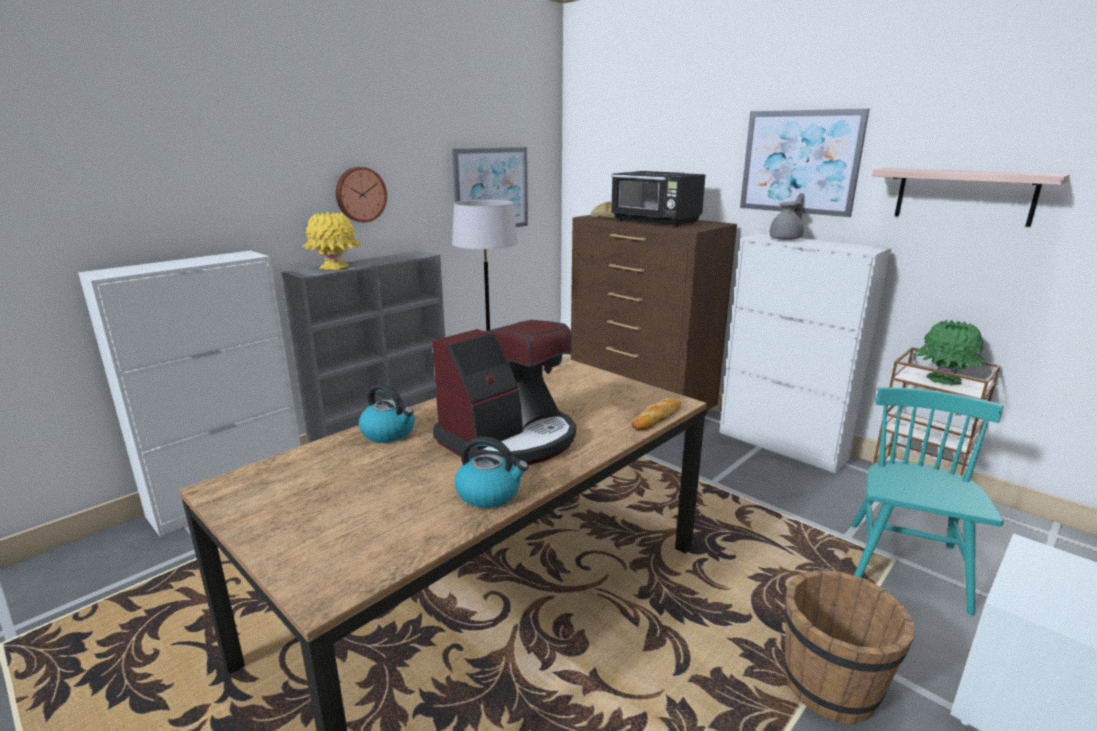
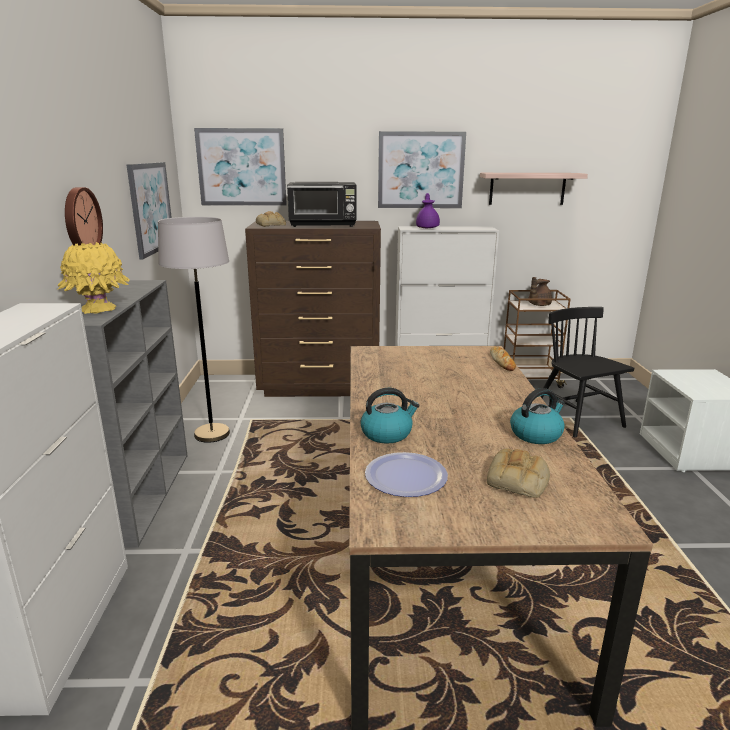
camera: 45 degrees left, 0 degrees up
coffee machine [432,320,576,466] -> none
grey teapot [770,193,804,240] -> purple teapot [416,193,440,228]
brown bucket [784,570,915,724] -> none
turquoise chair [851,387,1004,616] -> black chair [540,307,634,438]
green vase [914,320,987,386] -> brown teapot [529,277,552,306]
none -> picture [194,128,287,206]
none -> plate [365,452,448,497]
none -> bread [487,449,550,498]

